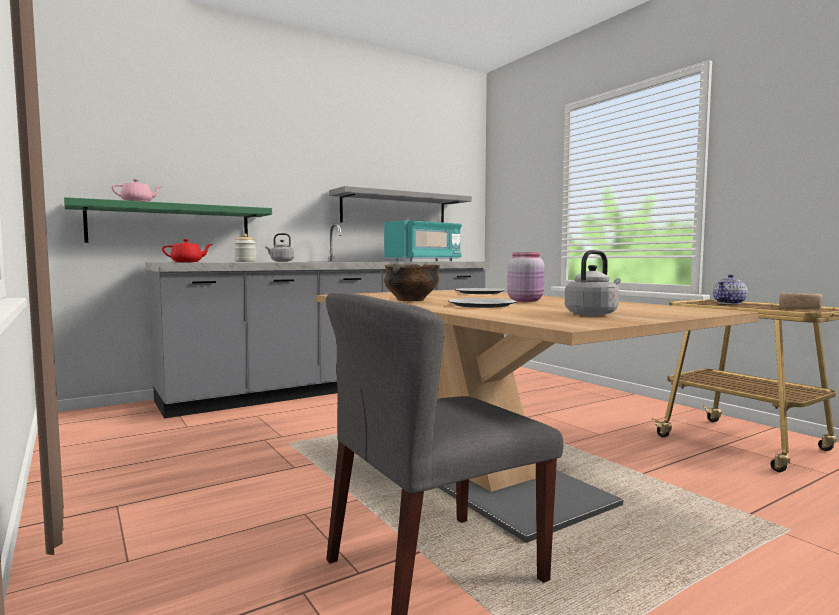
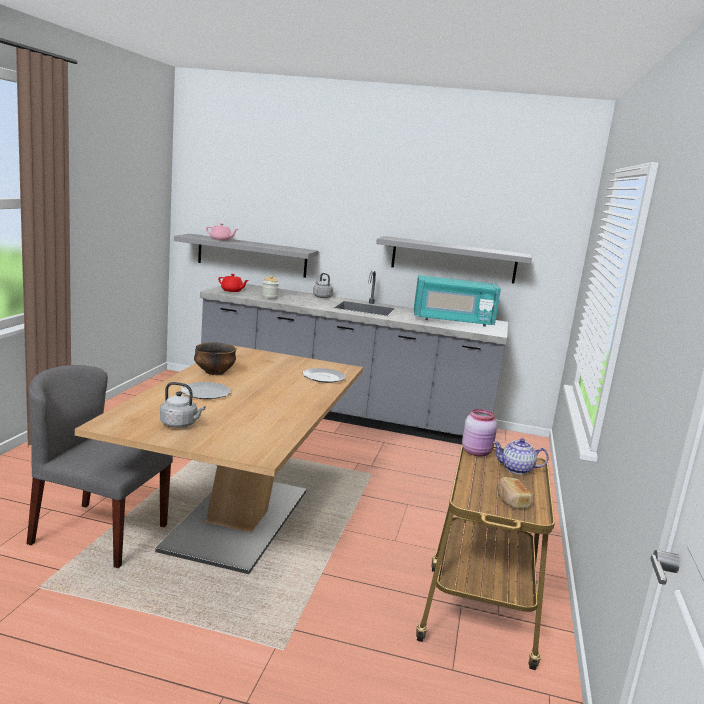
camera: 45 degrees right, 10 degrees up
green shelf [64,197,272,243] -> grey shelf [174,234,318,278]
pink jar [507,252,544,302] -> pink jar moved to [462,409,497,456]

